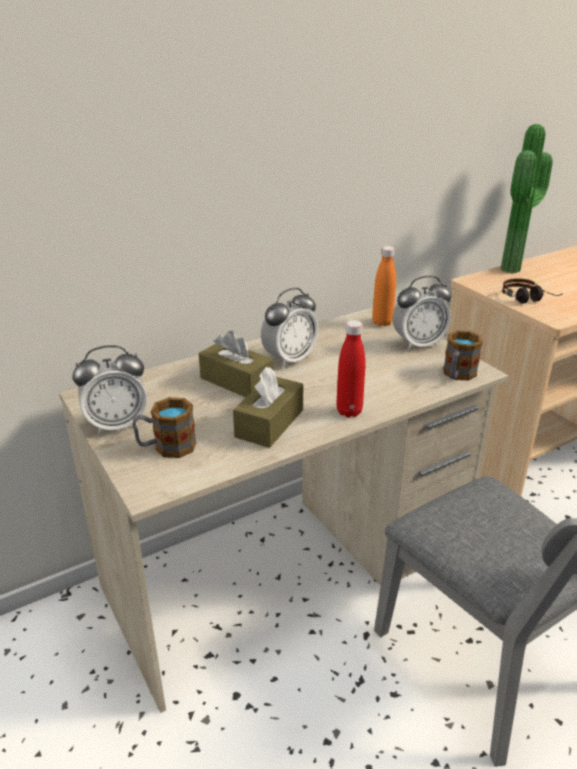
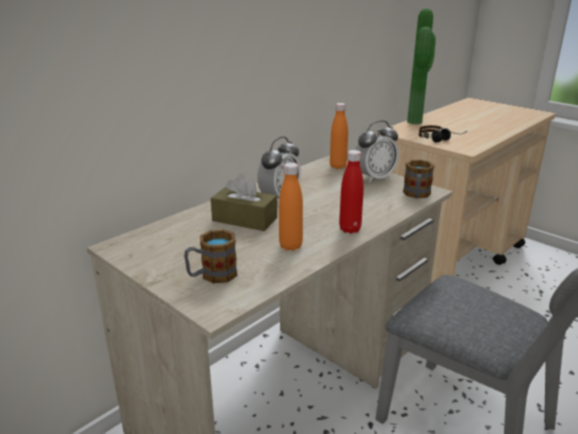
camera: 15 degrees left, 5 degrees down
alarm clock [72,345,147,435] -> none
brown tissue box [233,367,303,448] -> orange bottle [279,163,303,251]

